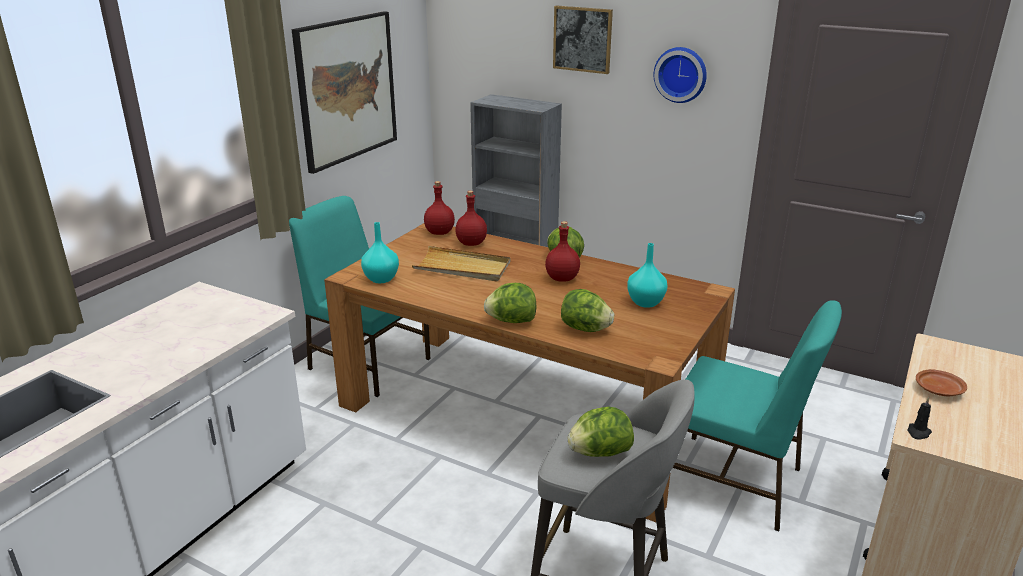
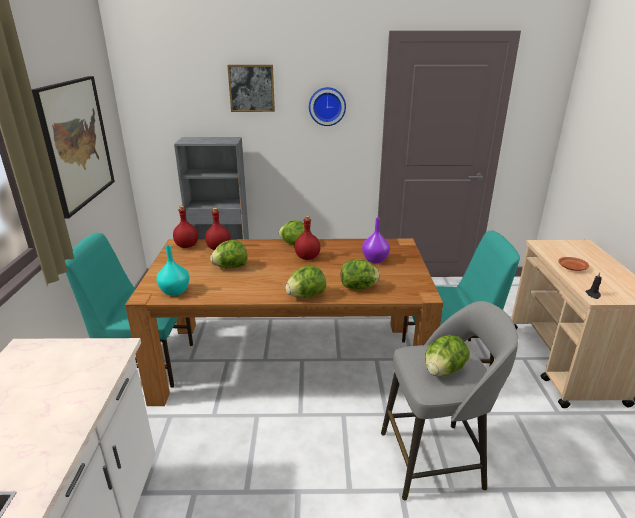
camera: 30 degrees left, 0 degrees up
beige tray [412,246,511,282] -> lettuce [210,240,247,268]
turquoise vase [627,243,668,308] -> purple vase [362,218,390,263]

